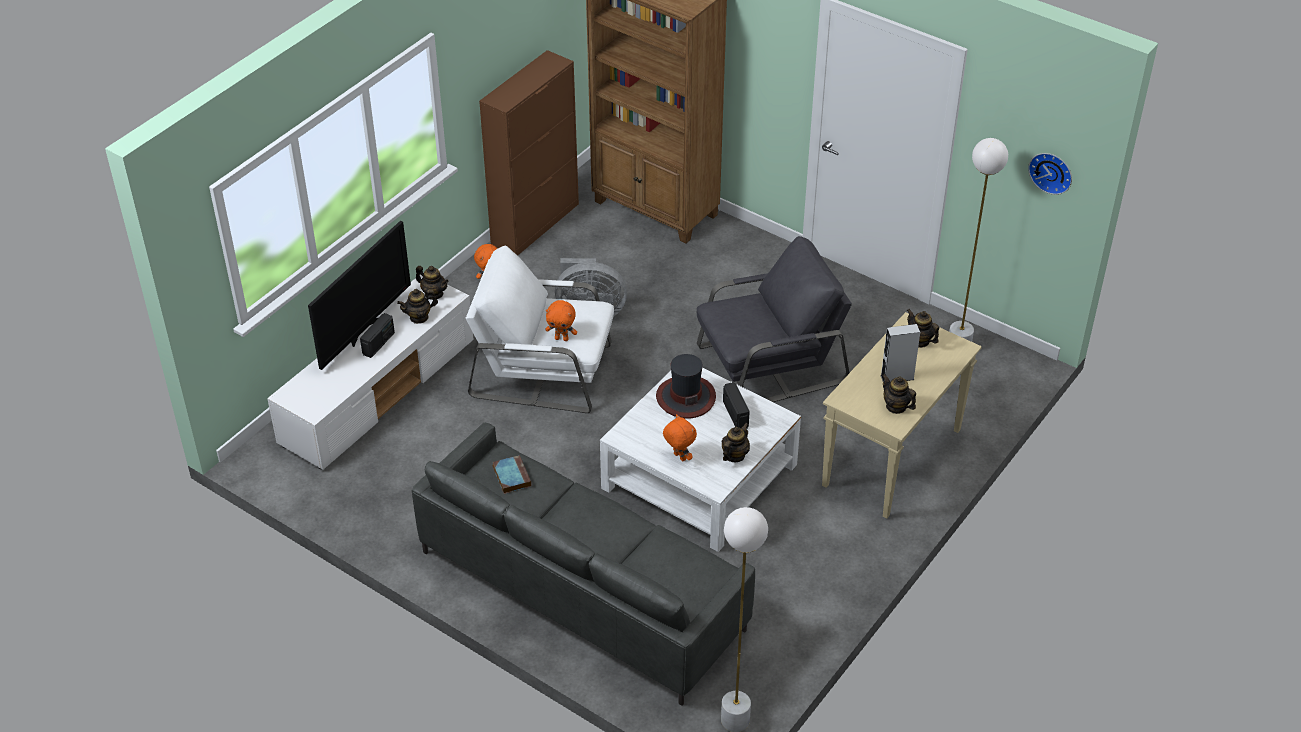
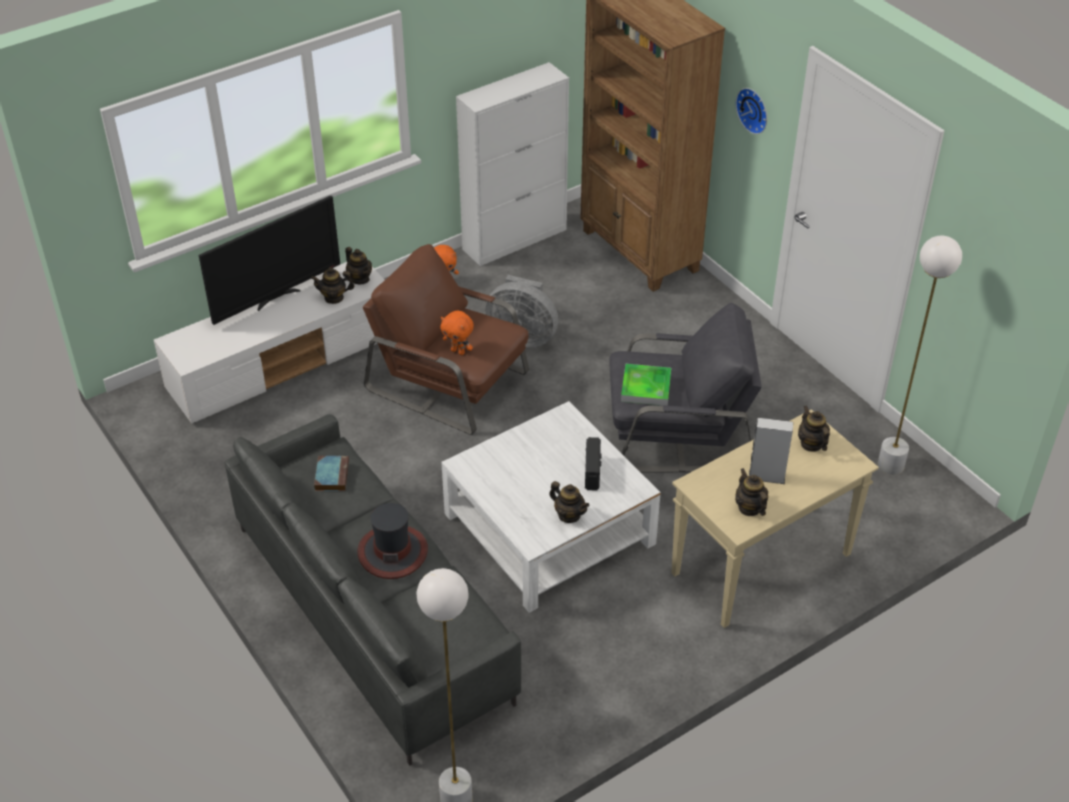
camera: 20 degrees right, 0 degrees up
radio [360,313,395,358] -> none
white armchair [466,246,614,413] -> brown armchair [363,244,529,435]
brown cabinet [479,50,579,256] -> white cabinet [456,62,569,266]
hat [656,354,716,419] -> hat moved to [357,503,428,579]
orange plush toy [663,414,697,461] -> none
teapot [722,423,750,462] -> teapot turned 75 degrees clockwise [549,481,590,523]
wall clock [1028,153,1072,195] -> wall clock moved to [736,88,767,134]
none -> tray [621,364,671,406]

